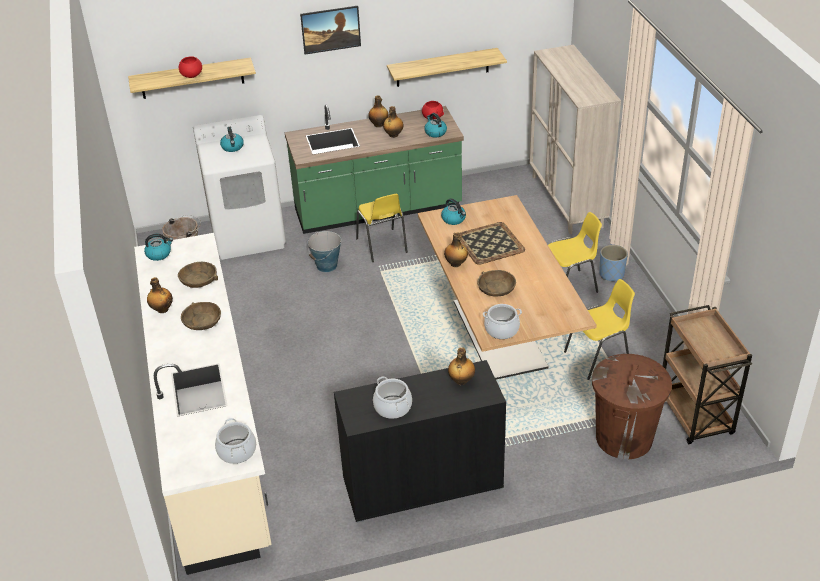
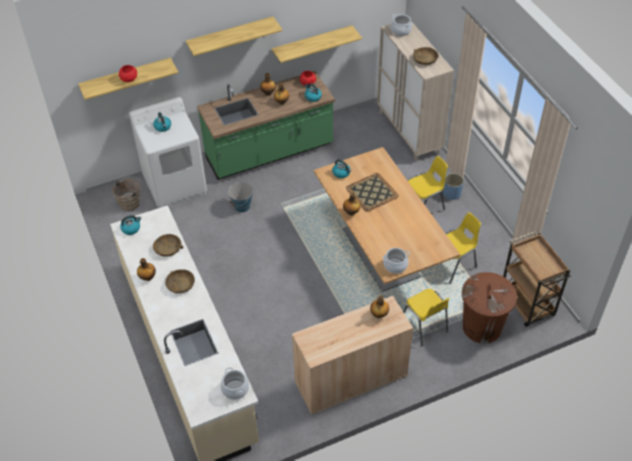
camera: 10 degrees left, 10 degrees up
picture [300,6,361,55] -> shelf [186,16,283,56]
black cabinet [334,360,506,523] -> beige cabinet [292,296,413,415]
yellow chair [356,194,408,262] -> yellow chair moved to [403,289,450,346]
cooking pot [373,376,412,419] -> cooking pot moved to [391,14,412,36]
brown bowl [477,270,516,297] -> brown bowl moved to [413,47,439,65]

